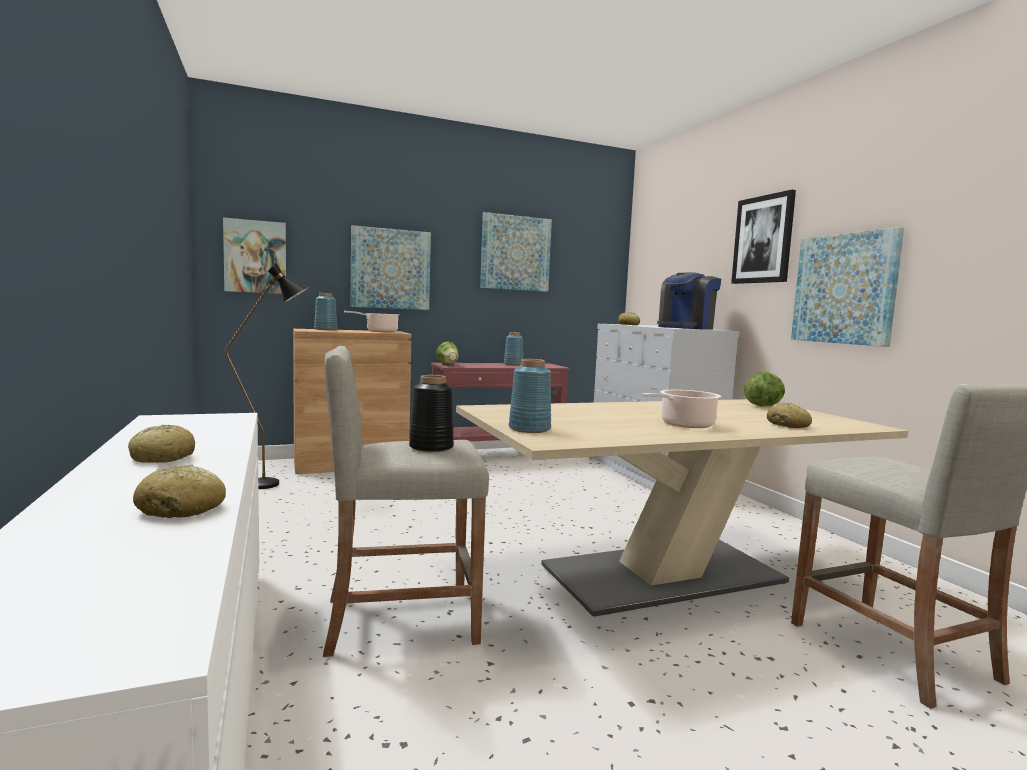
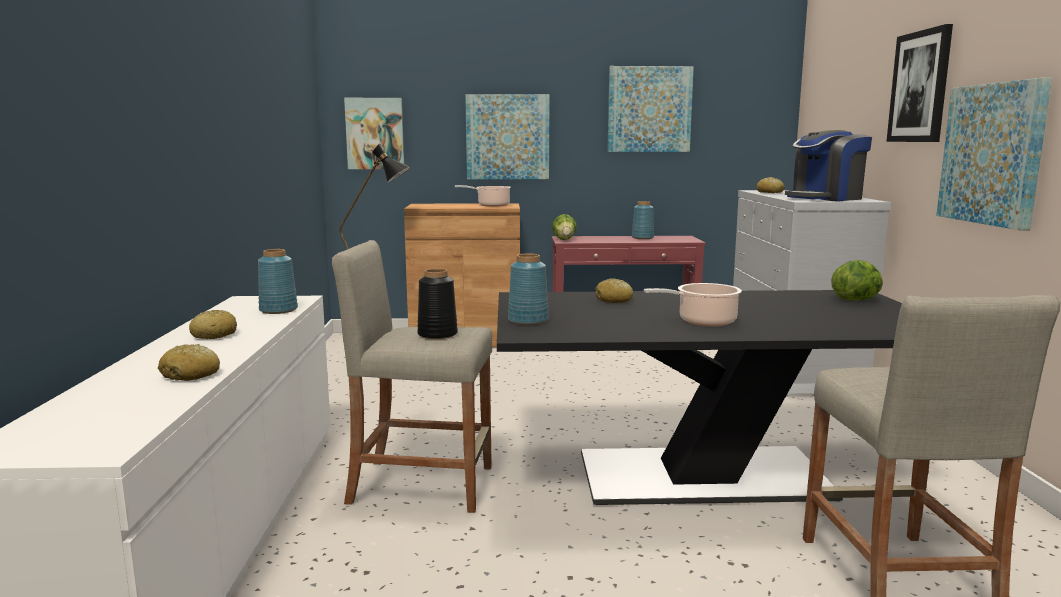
camera: 20 degrees right, 5 degrees up
blue vase [314,293,337,330] -> blue vase moved to [258,249,298,314]
beige dining table [456,399,908,617] -> black dining table [497,290,902,505]
bread [767,403,812,428] -> bread moved to [595,278,633,303]

